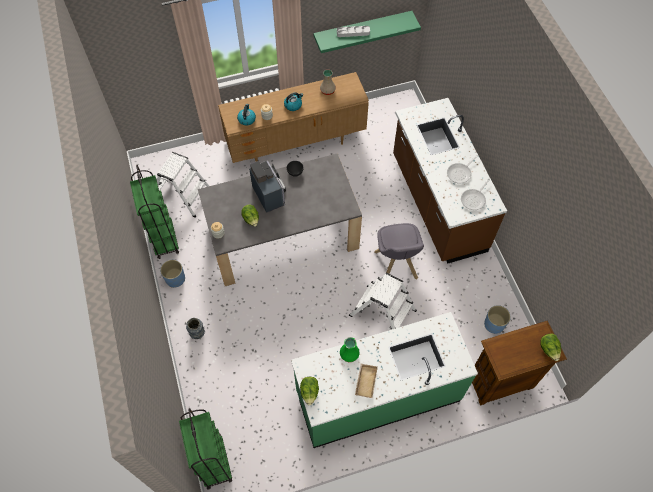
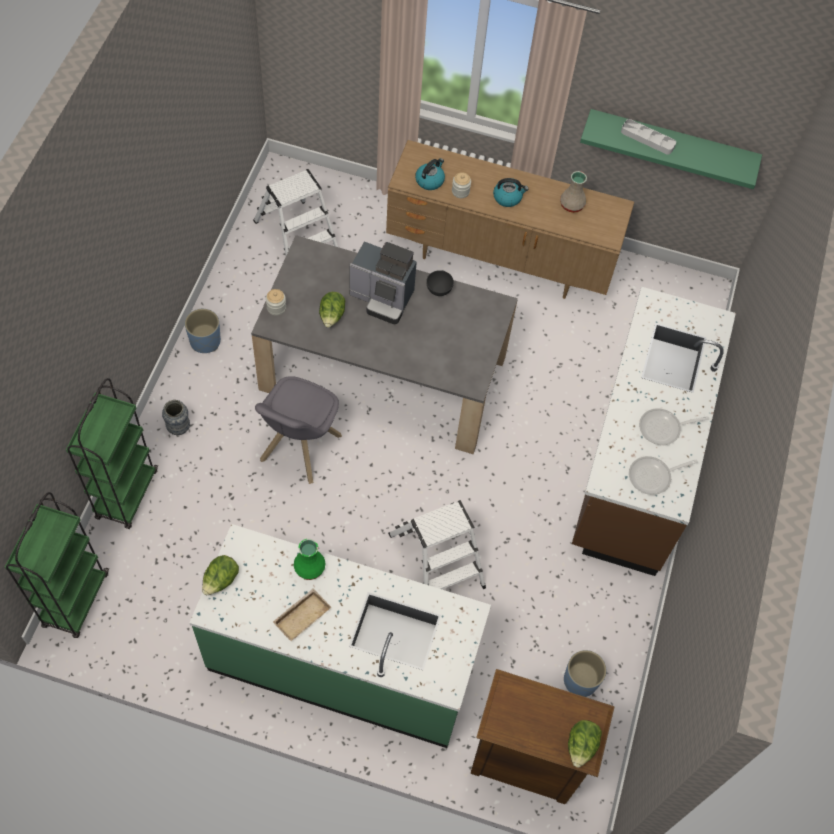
camera: 30 degrees right, 0 degrees up
green cart [130,165,179,259] -> green cart moved to [66,378,158,529]
coffee machine [249,160,286,213] -> coffee machine turned 105 degrees clockwise [350,241,417,324]
grey chair [374,223,424,280] -> grey chair moved to [255,376,342,484]

